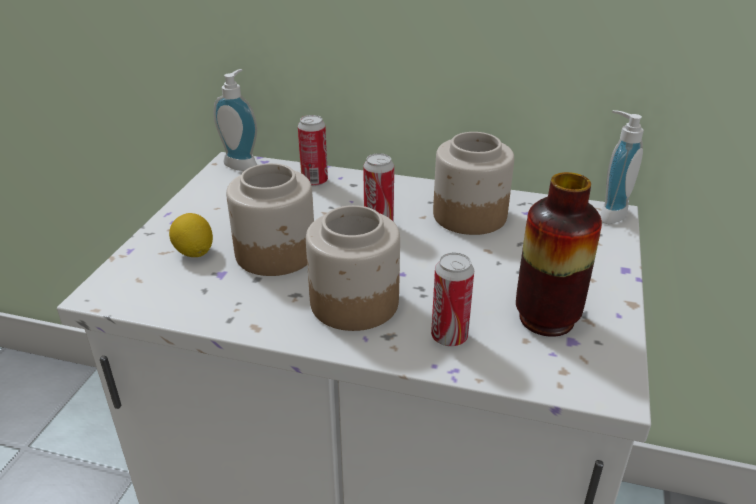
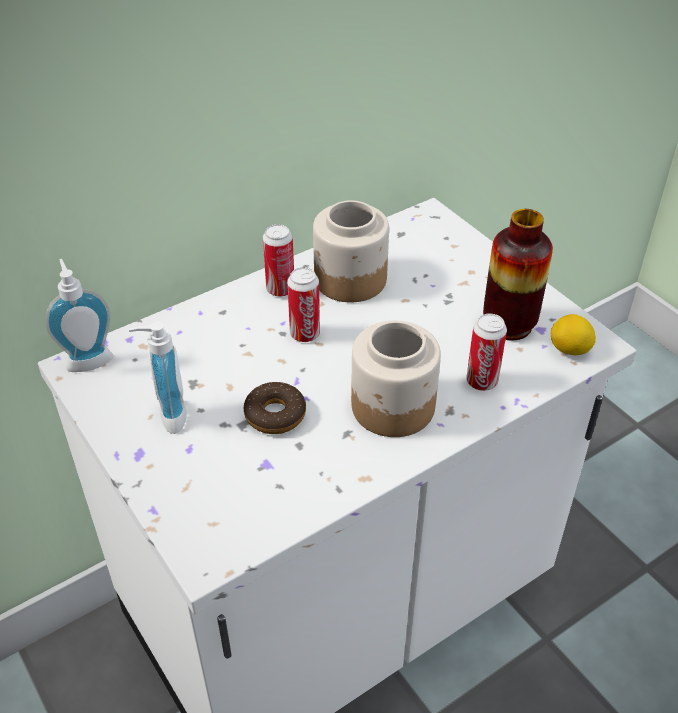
camera: 50 degrees left, 10 degrees up
lemon [169,213,213,257] -> lemon moved to [551,314,596,355]
jar [226,163,314,276] -> donut [244,382,306,434]
can [298,115,328,186] -> can moved to [263,224,294,297]
soap dispenser [600,110,644,224] -> soap dispenser moved to [129,322,187,434]

